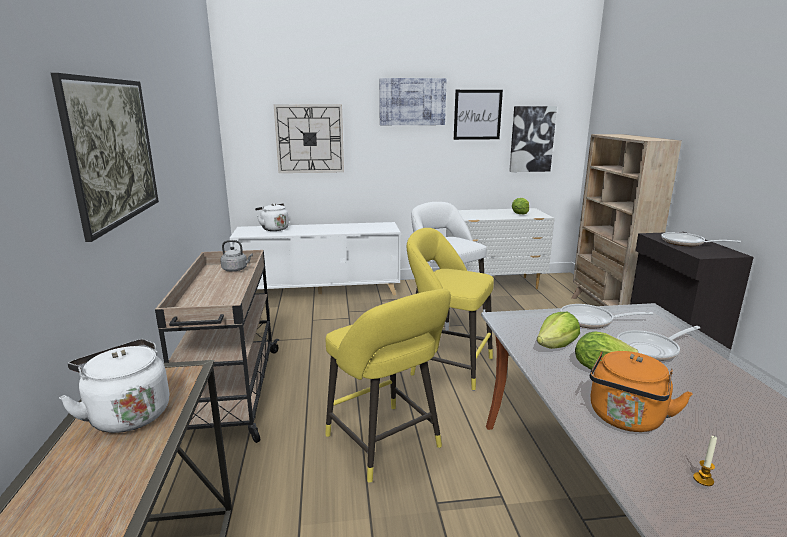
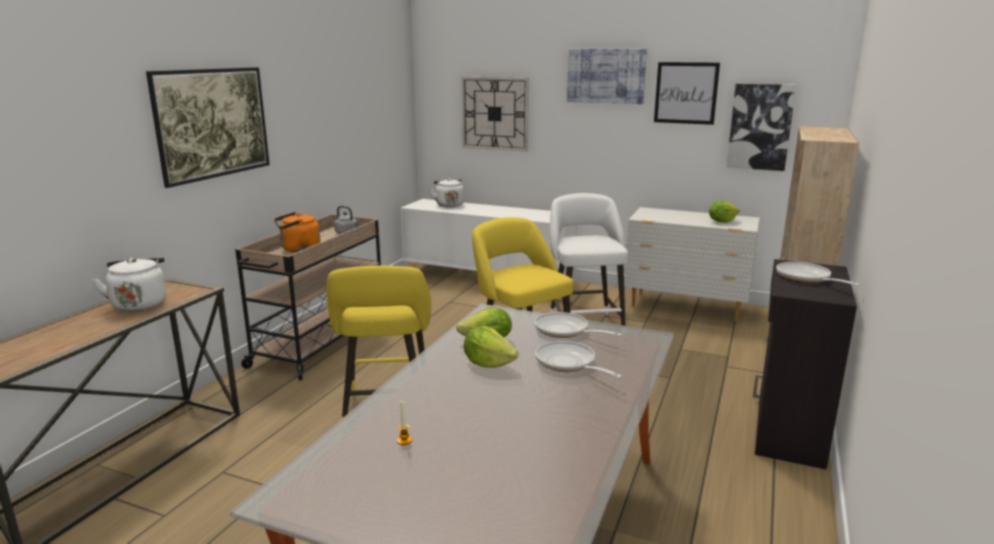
camera: 30 degrees right, 0 degrees up
orange kettle [590,351,693,432] -> orange kettle moved to [274,212,320,253]
frying pan [617,326,700,361] -> frying pan turned 45 degrees clockwise [535,341,623,378]

